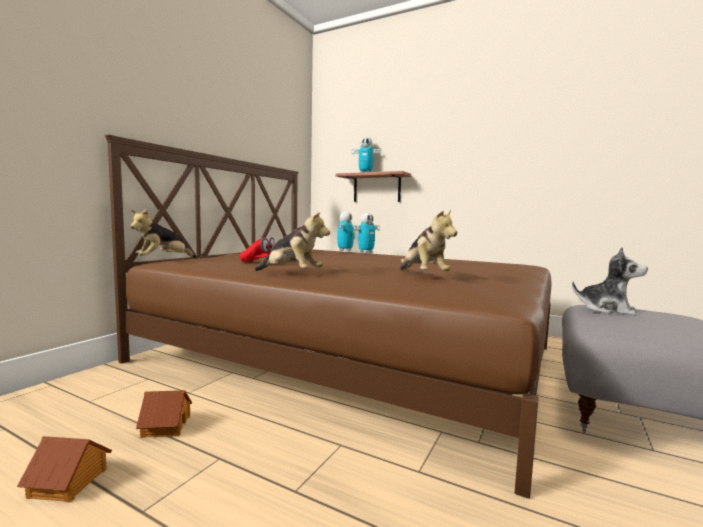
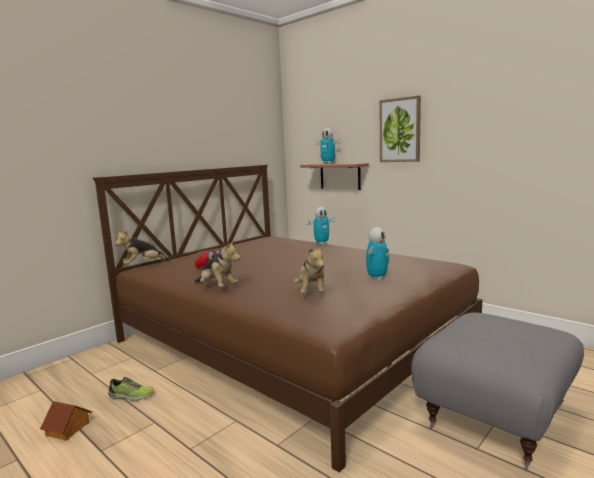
camera: 15 degrees right, 5 degrees up
toy house [136,390,192,438] -> shoe [108,377,154,401]
toy robot [337,211,355,252] -> toy robot moved to [366,228,389,280]
plush toy [572,247,648,316] -> none
none -> picture [380,96,421,162]

